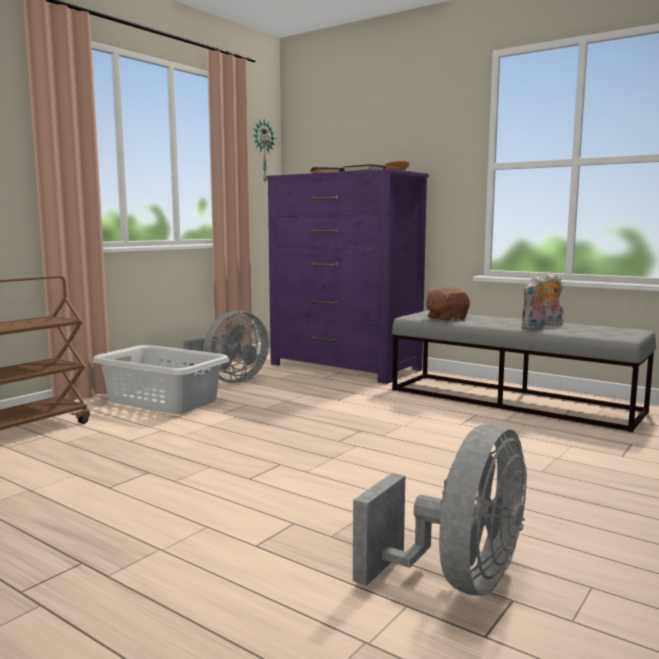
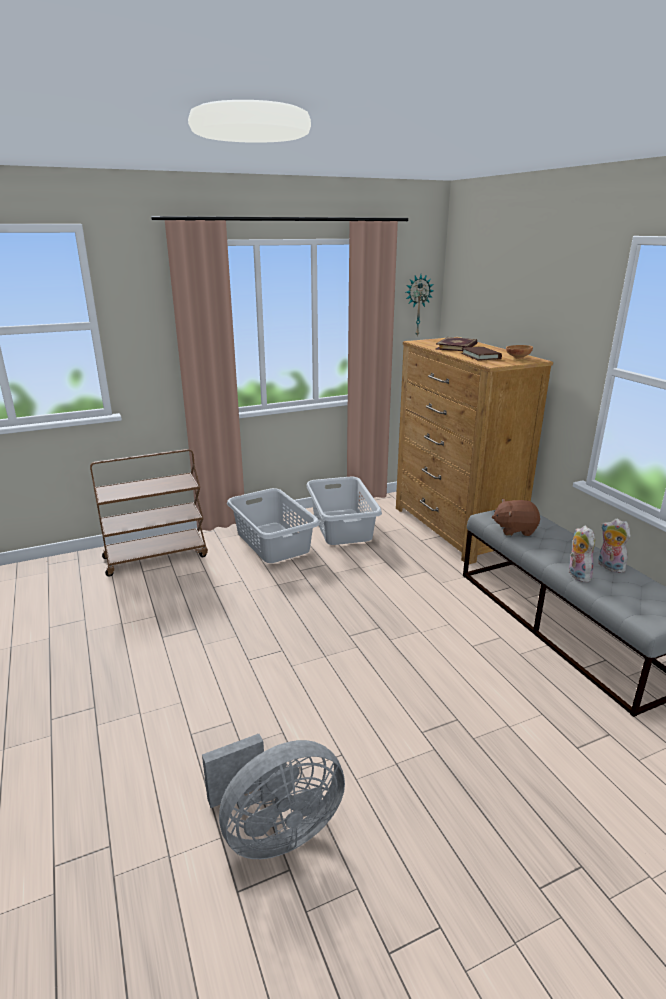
camera: 30 degrees right, 15 degrees up
grey fan [183,311,269,383] -> grey laundry basket [306,477,382,545]
purple dresser [266,169,429,384] -> brown dresser [396,337,553,564]
plush toy [522,276,547,330] -> plush toy turned 90 degrees clockwise [569,525,595,582]

